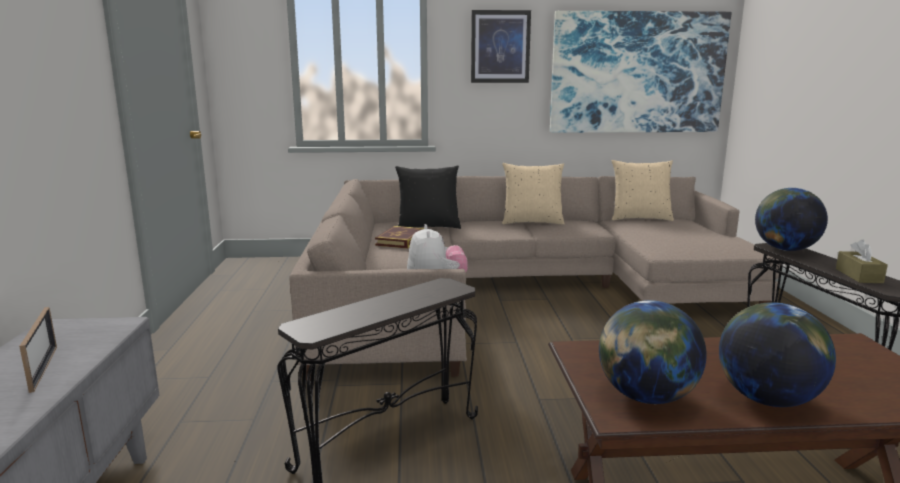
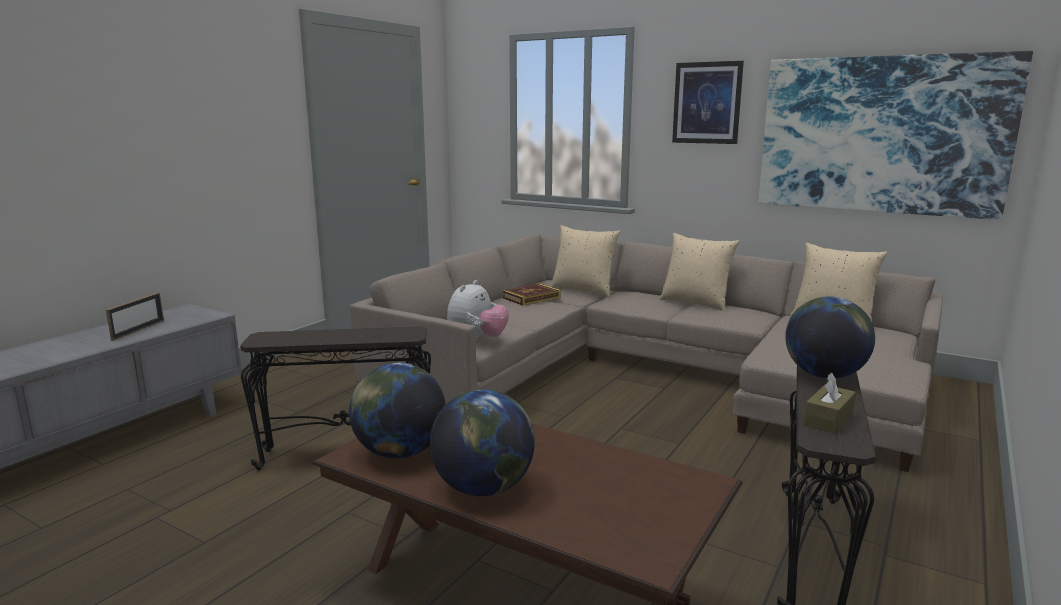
camera: 35 degrees right, 0 degrees up
black pillow [395,166,461,229] -> beige pillow [550,225,620,297]

